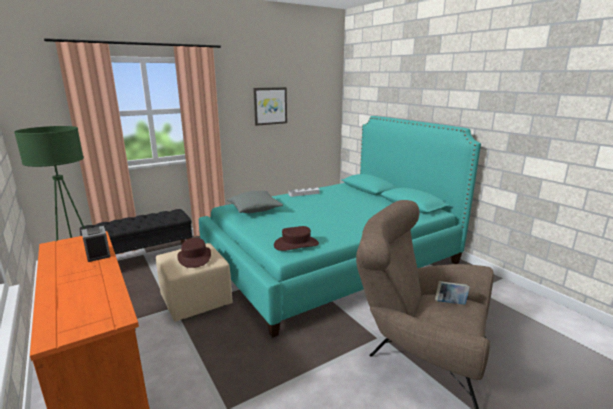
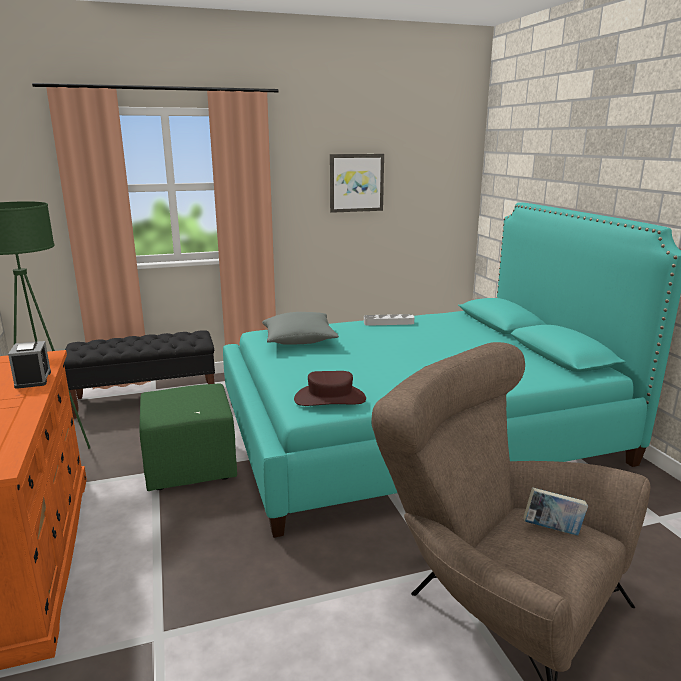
camera: 15 degrees right, 0 degrees up
beige ottoman [156,243,232,322] -> green ottoman [140,384,237,491]
brown hat [177,238,211,268] -> none

